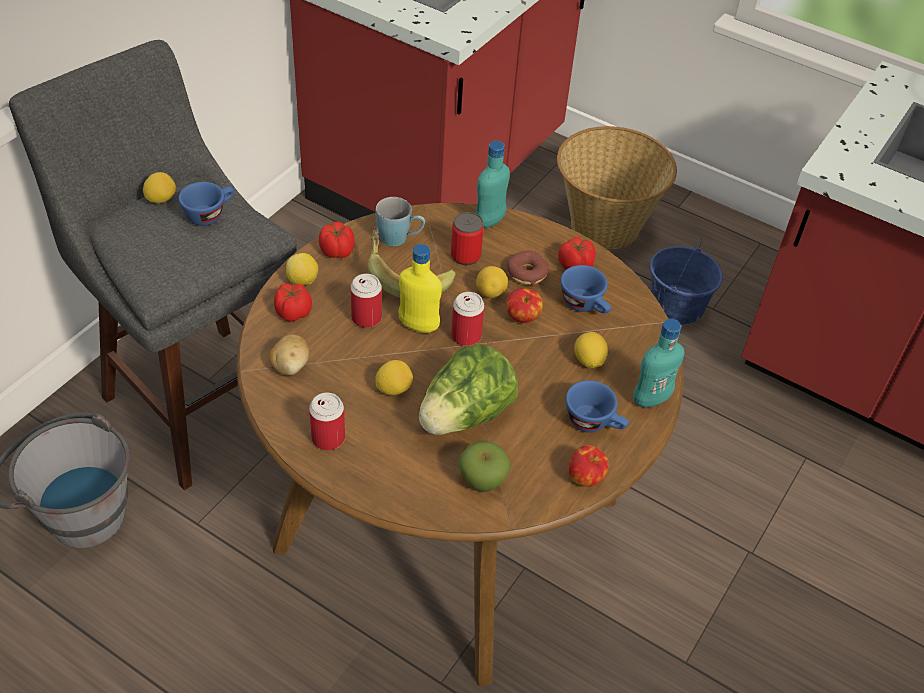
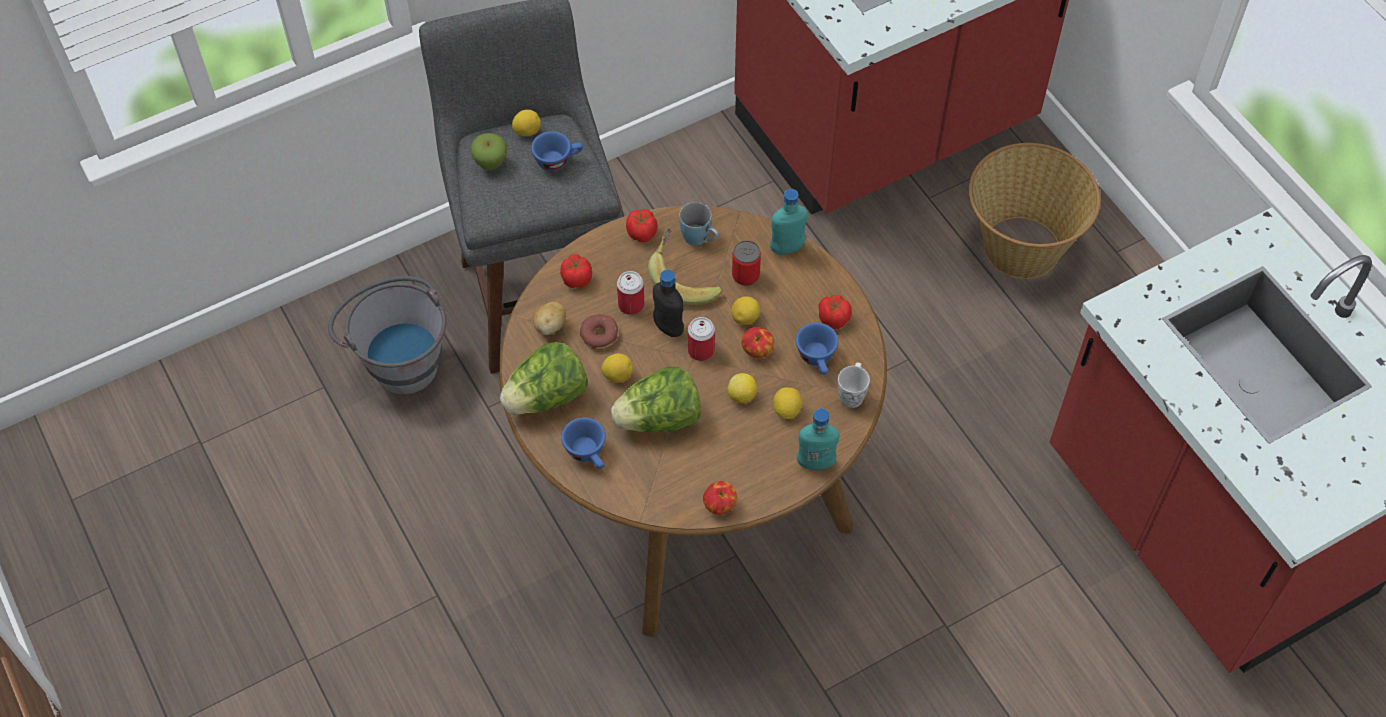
camera: 30 degrees right, 10 degrees up
lemon [286,253,318,285] -> lemon moved to [727,373,757,404]
can [309,393,345,450] -> lettuce [500,342,588,415]
yellow bottle [399,244,442,333] -> black bottle [653,270,684,337]
apple [458,441,511,492] -> apple moved to [470,133,507,170]
donut [507,250,549,285] -> donut moved to [580,314,618,349]
blue cup [566,380,629,432] -> blue cup moved to [561,417,606,469]
blue bucket [650,238,723,324] -> none
none -> white mug [838,362,870,408]

